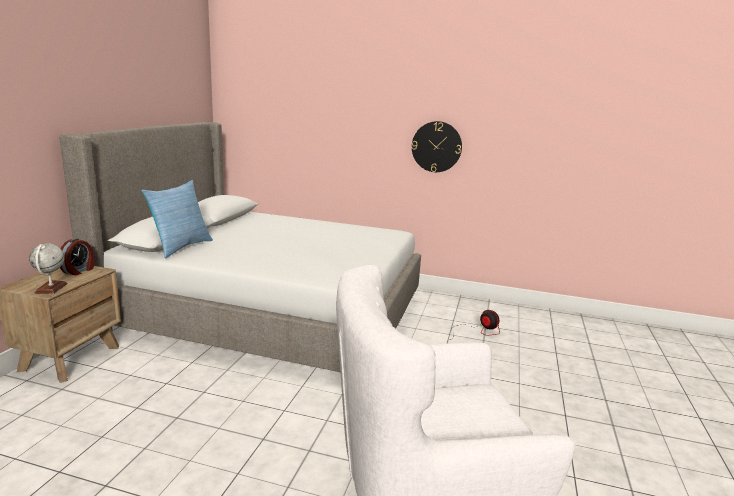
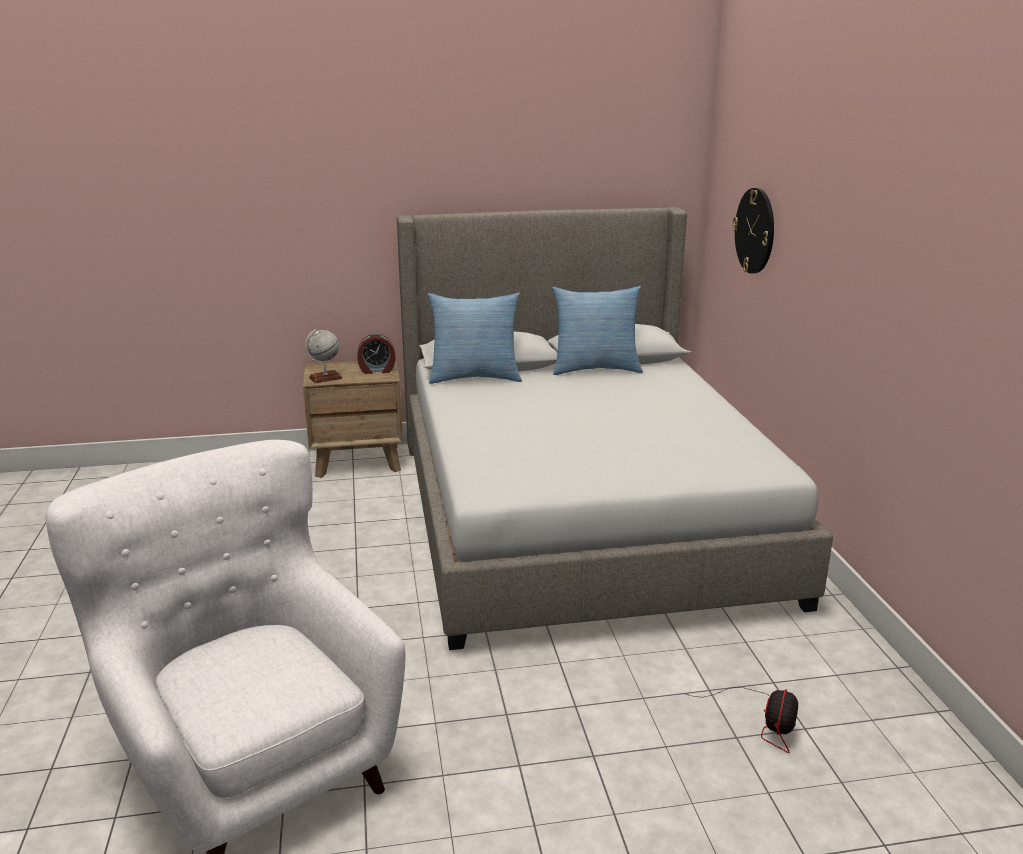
camera: 65 degrees right, 5 degrees up
wall clock [412,121,462,172] -> wall clock moved to [732,188,774,274]
none -> pillow [552,286,643,375]

